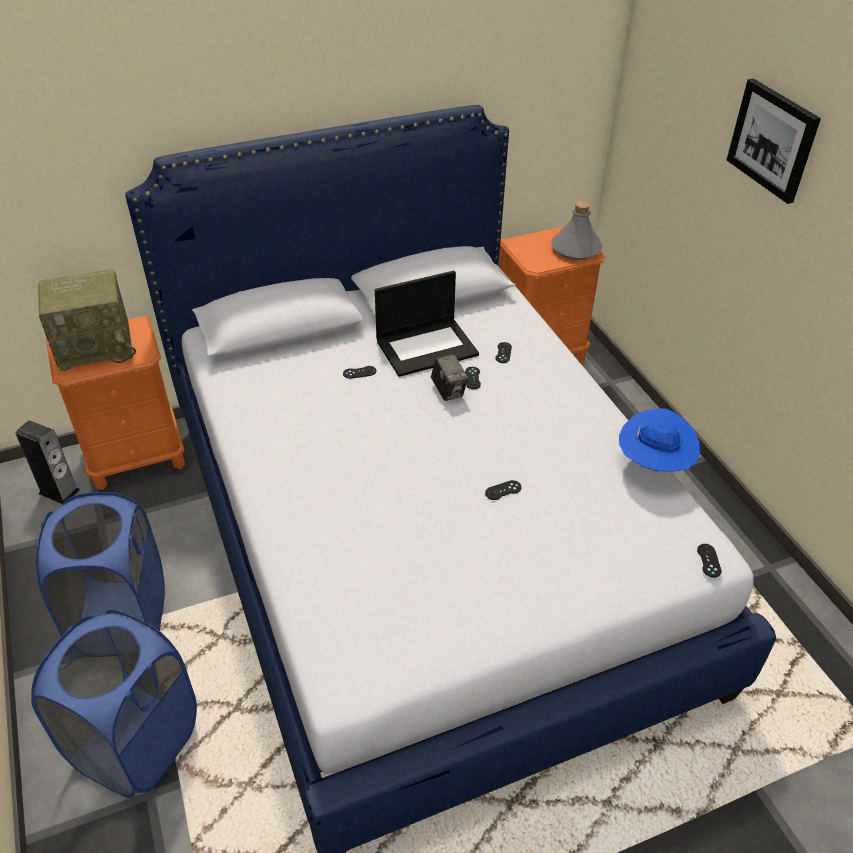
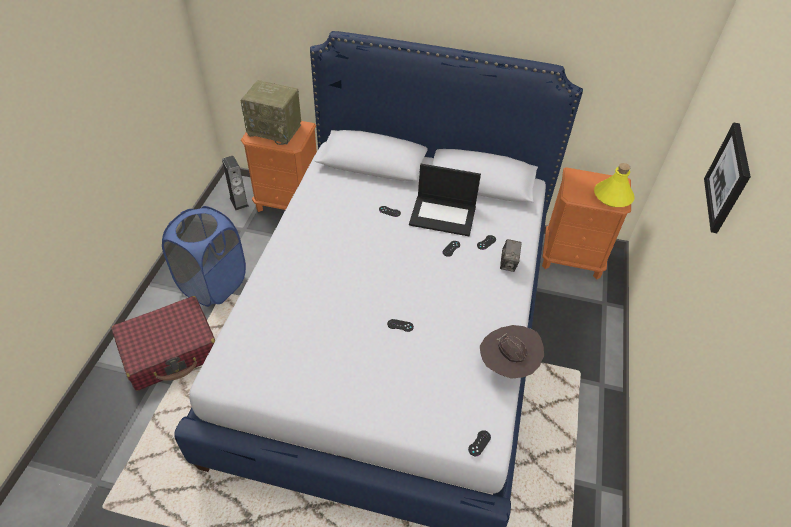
camera: 35 degrees right, 5 degrees up
blue laundry basket [31,610,197,798] -> red suitcase [111,296,215,391]
camera [431,354,468,401] -> camera moved to [500,239,522,272]
grey bottle [551,201,602,260] -> yellow bottle [594,163,635,207]
blue hat [619,408,700,472] -> brown hat [480,325,544,378]

